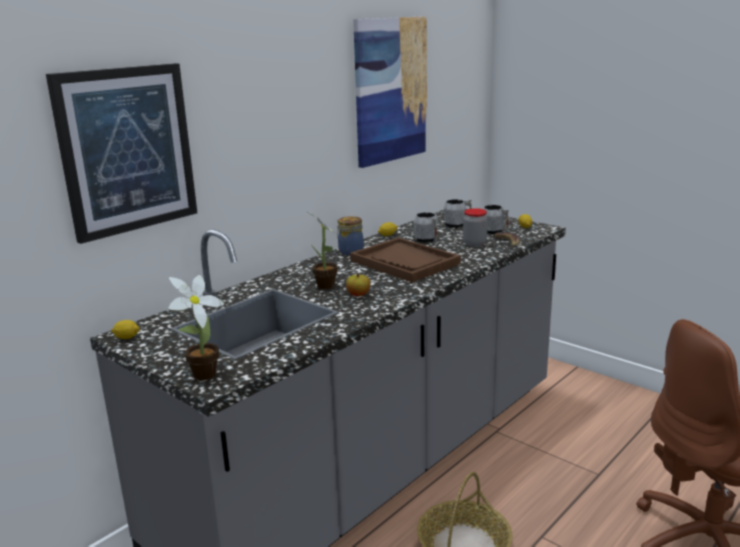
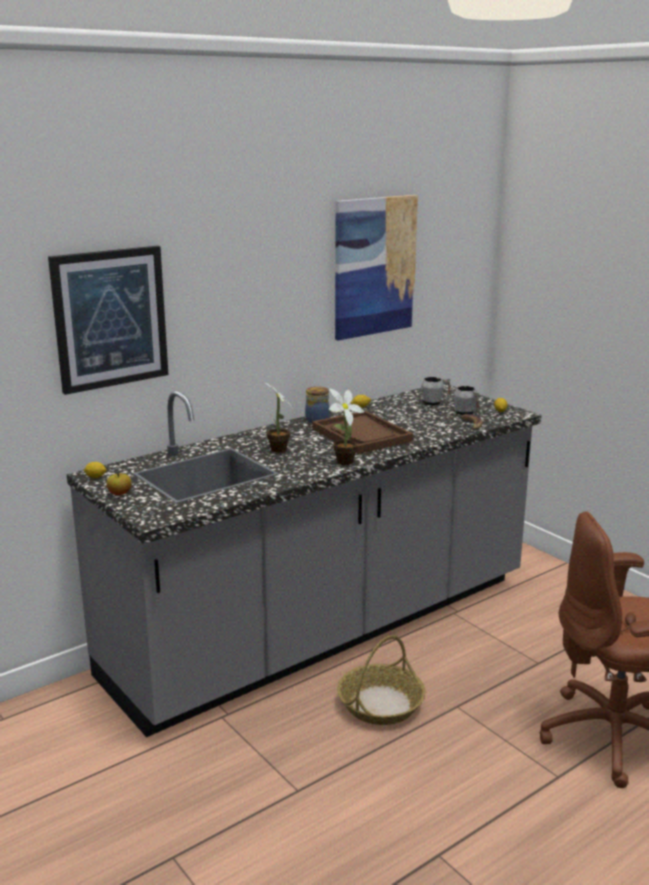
camera: 10 degrees right, 0 degrees up
potted plant [168,275,224,380] -> potted plant moved to [329,389,364,465]
apple [346,274,371,296] -> apple moved to [106,473,131,495]
grey mug [414,212,438,244] -> none
jar [463,208,488,247] -> none

